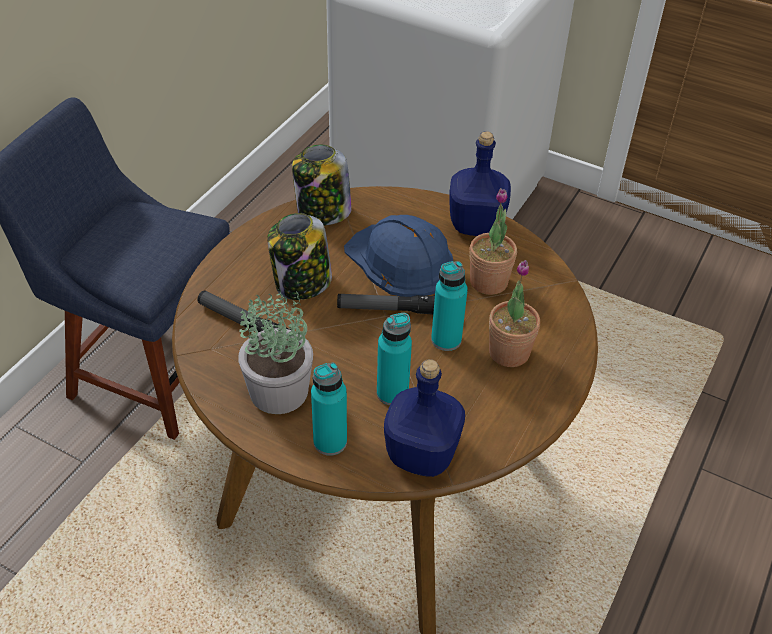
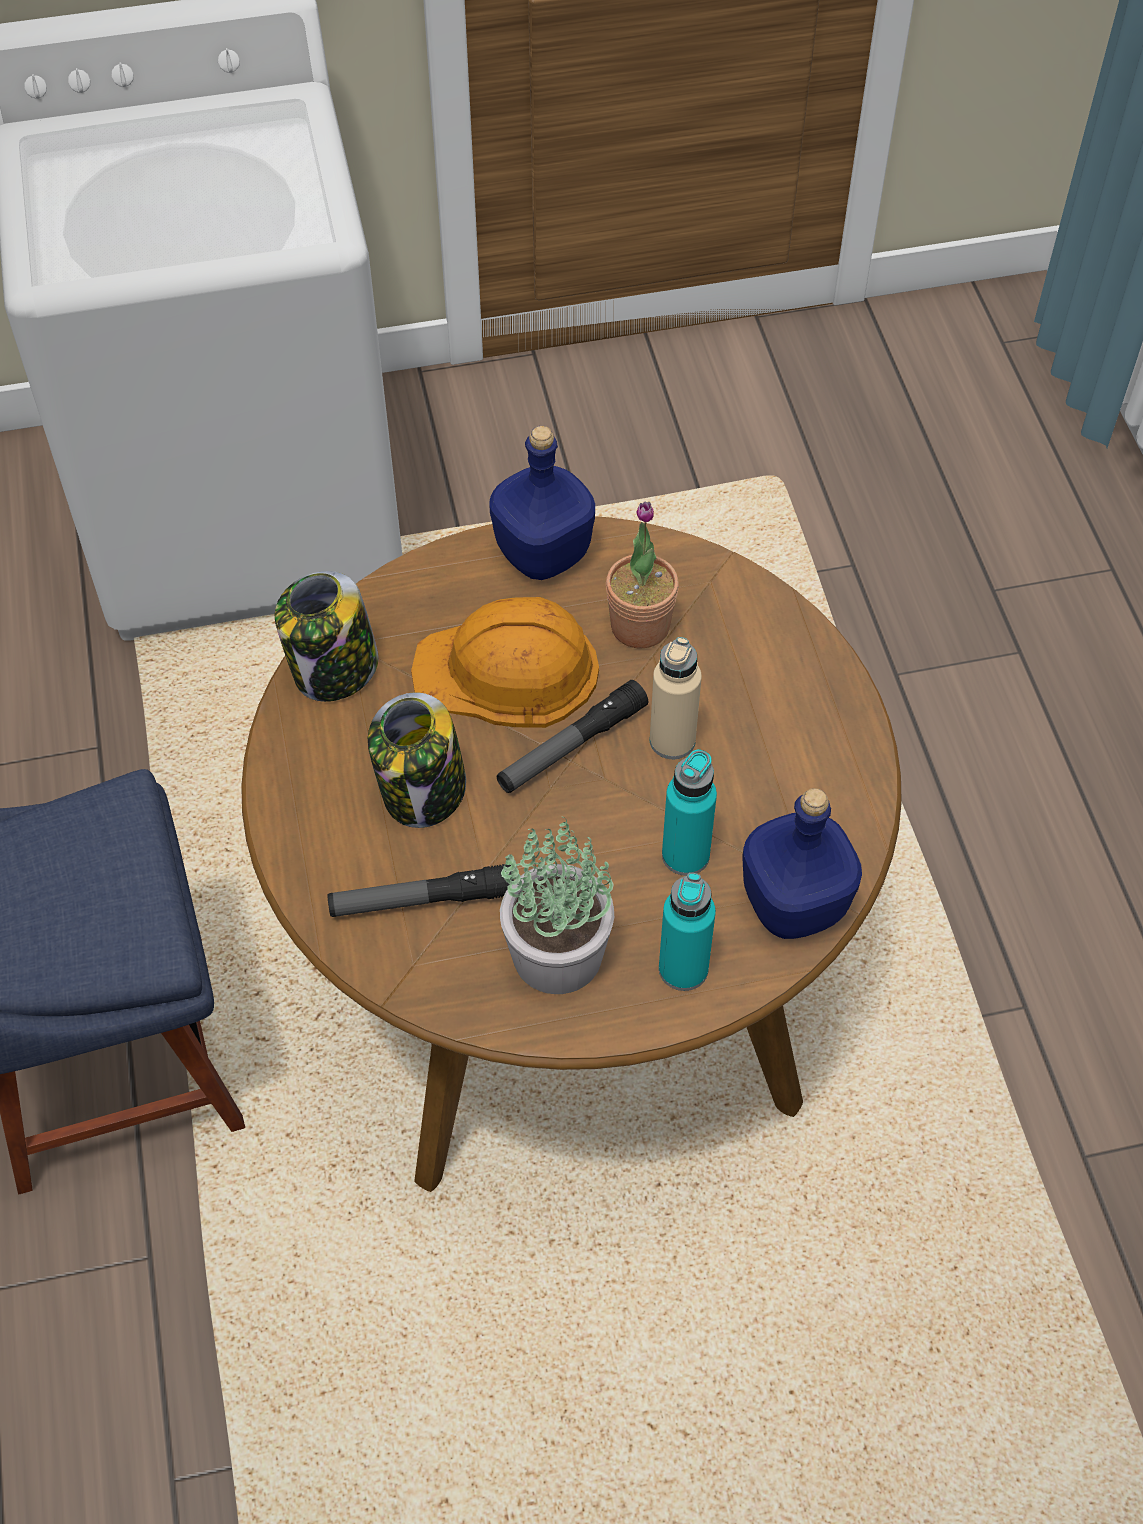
camera: 40 degrees left, 10 degrees up
blue hard hat [344,215,453,297] -> orange hard hat [411,597,599,728]
turquoise bottle [431,261,468,351] -> beige bottle [650,637,702,759]
potted plant [489,260,540,367] -> none

